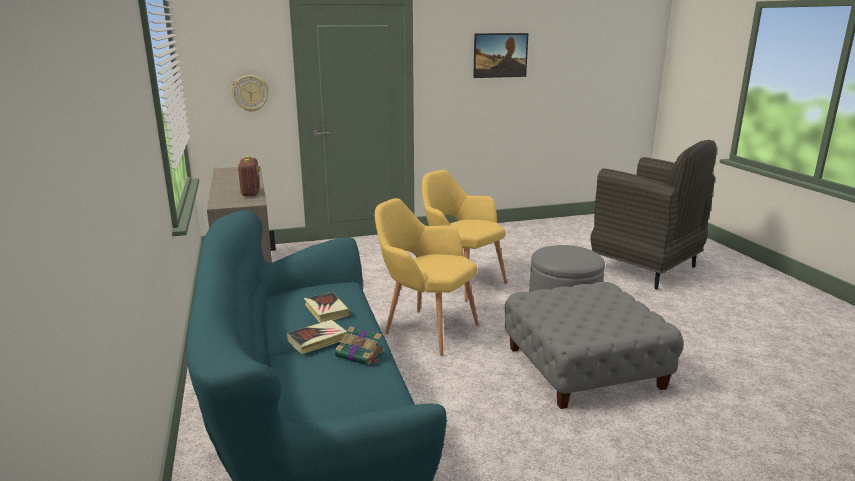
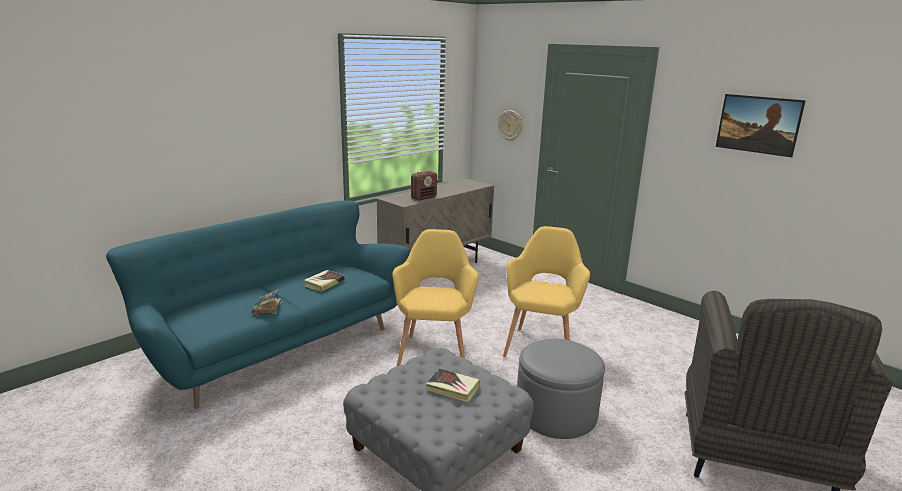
camera: 60 degrees right, 0 degrees up
book [287,320,347,354] -> book moved to [426,368,480,402]

